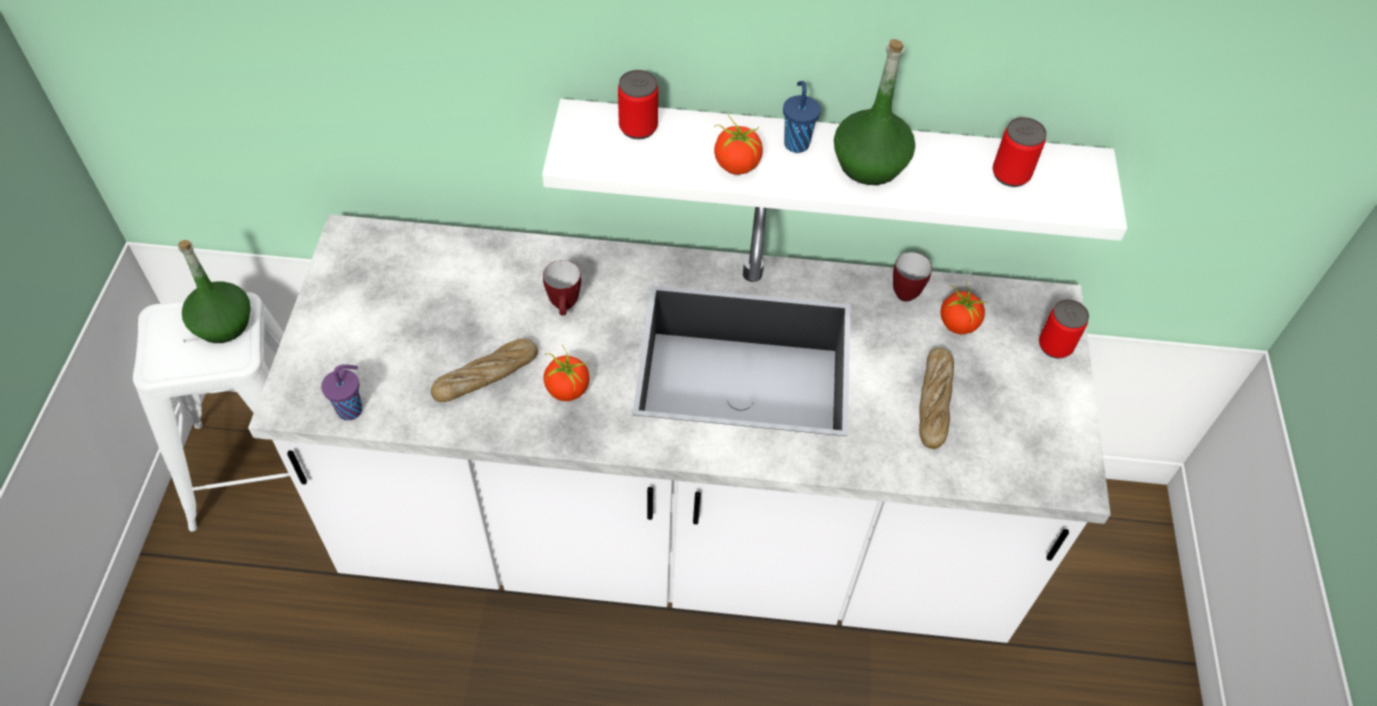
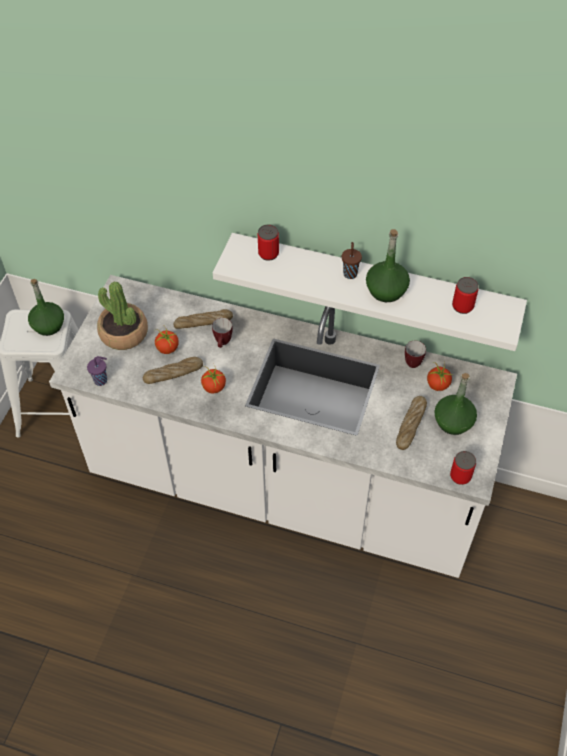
camera: 15 degrees right, 0 degrees up
tomato [714,114,763,175] -> tomato moved to [155,326,179,354]
blue cup [783,81,821,153] -> brown cup [342,242,362,279]
can [1039,299,1089,359] -> can moved to [450,451,476,485]
none -> potted plant [97,282,148,350]
none -> bread [174,309,233,329]
none -> green bottle [434,373,477,435]

